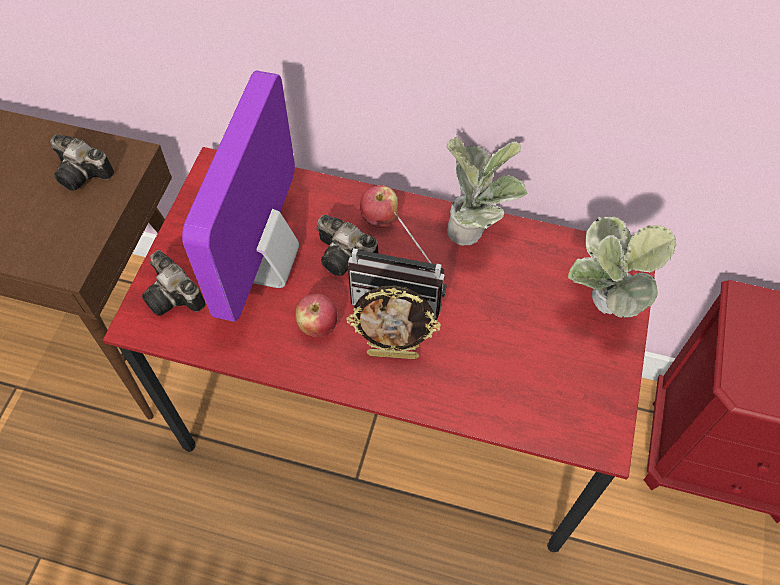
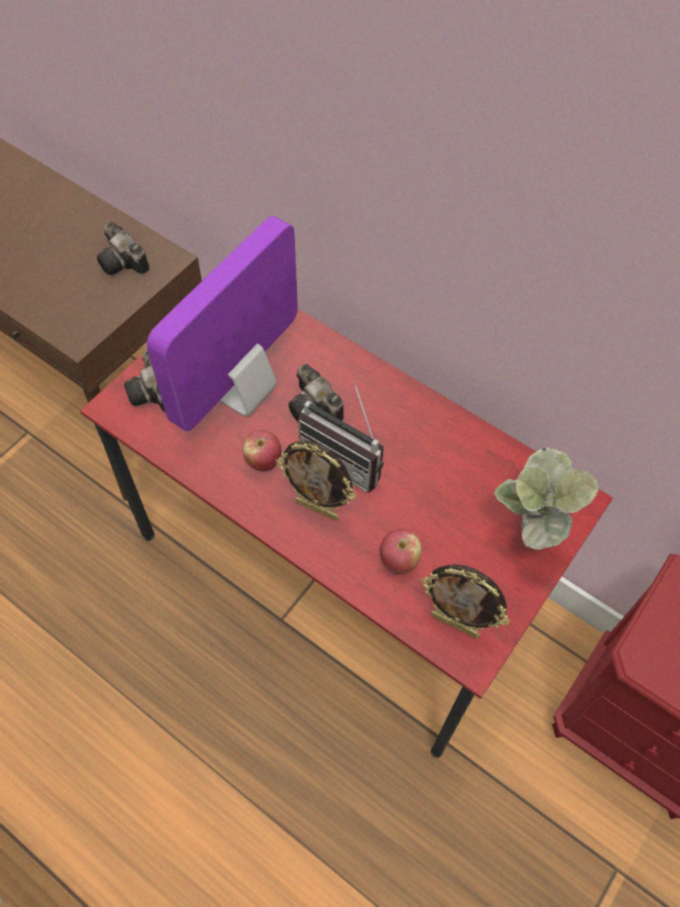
camera: 20 degrees right, 0 degrees up
apple [360,185,398,228] -> apple moved to [380,529,422,575]
potted plant [446,137,528,246] -> none
none -> picture frame [421,564,510,638]

